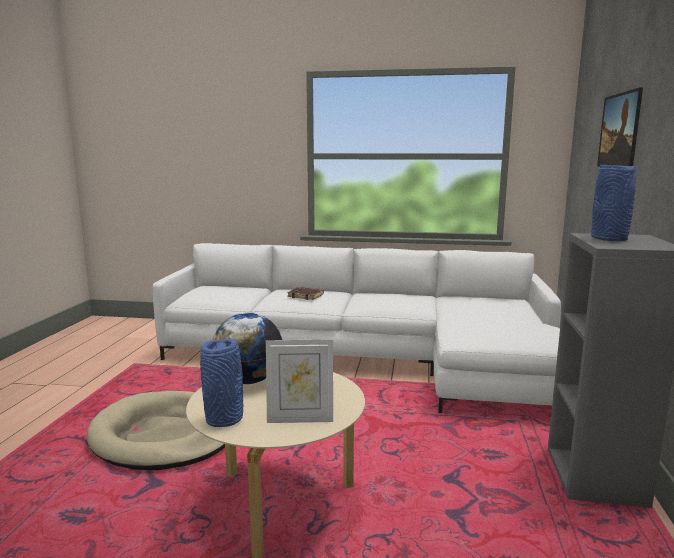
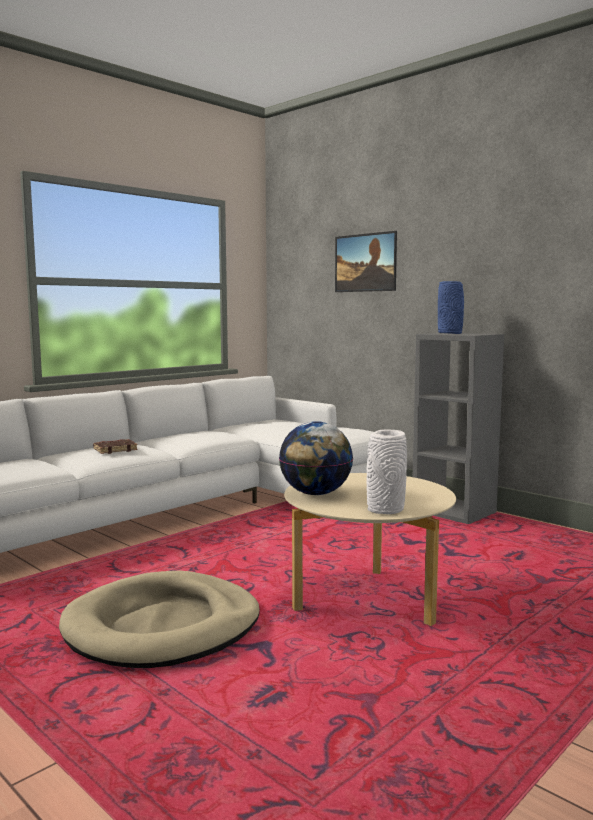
camera: 55 degrees left, 5 degrees down
blue vase [200,339,243,427] -> white vase [366,429,407,514]
picture frame [266,340,333,423] -> none

